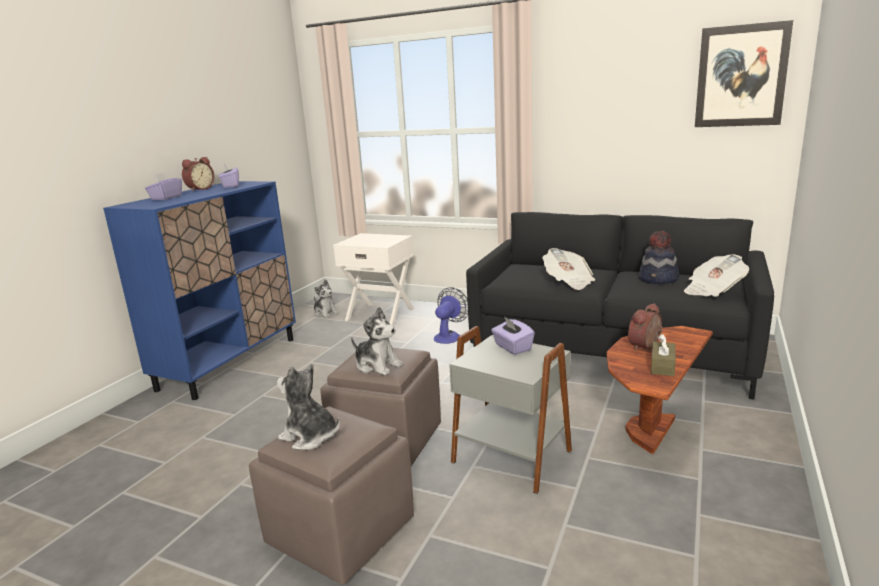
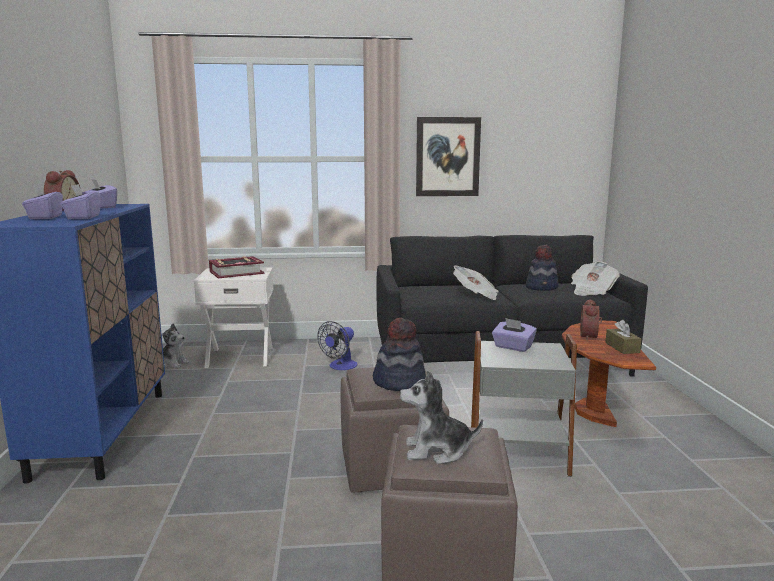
camera: 30 degrees left, 5 degrees down
plush toy [351,307,403,375] -> hat [373,318,426,391]
fan [434,287,468,344] -> fan turned 150 degrees counterclockwise [317,321,358,370]
picture [695,20,793,127] -> picture moved to [416,117,481,196]
none -> purple tissue box [61,184,101,219]
none -> book [209,256,264,278]

